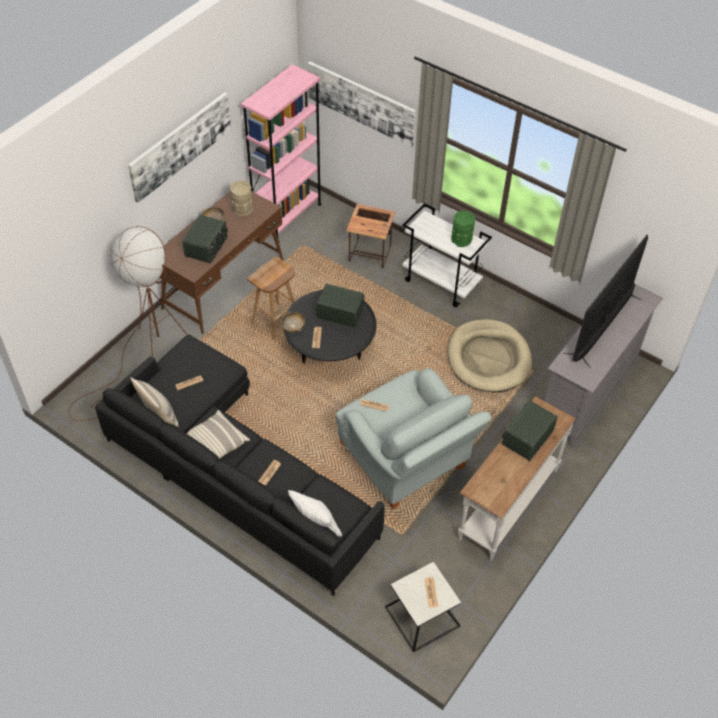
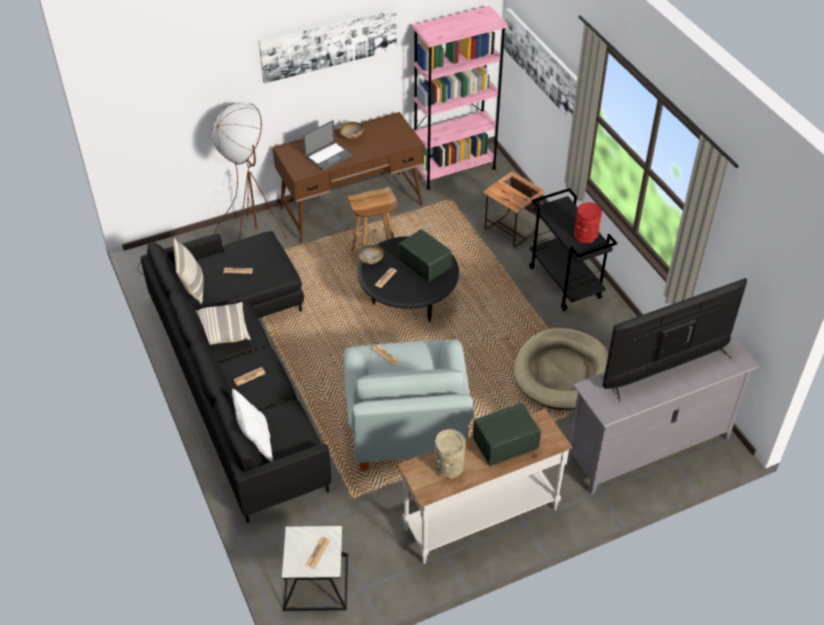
camera: 30 degrees right, 5 degrees down
radio [182,215,228,264] -> laptop [303,120,353,171]
beige vase [230,181,253,217] -> beige vase moved to [434,429,465,479]
white cart [402,203,492,308] -> black cart [529,188,617,311]
green vase [451,211,475,247] -> red vase [574,202,602,244]

